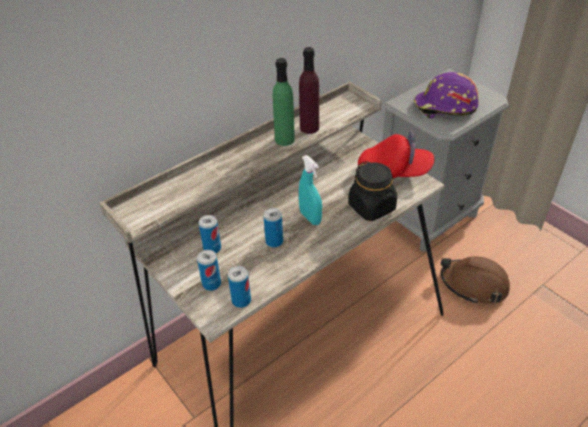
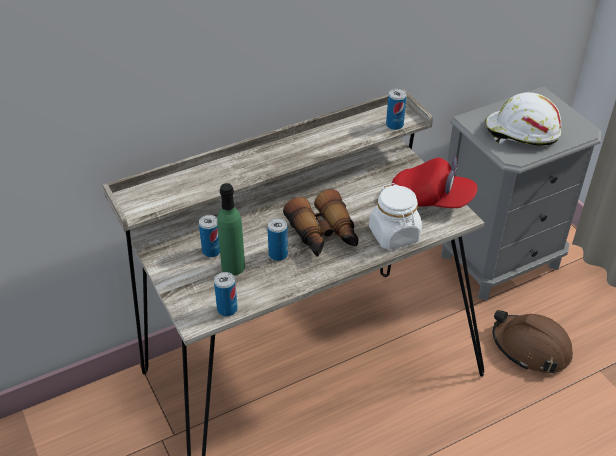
camera: 10 degrees right, 0 degrees up
can [197,250,221,291] -> can moved to [386,89,406,130]
green bottle [273,58,295,146] -> green bottle moved to [217,183,245,276]
purple bottle [299,47,319,134] -> none
turquoise spray bottle [299,155,322,225] -> binoculars [283,189,358,257]
black jar [348,161,397,221] -> white jar [369,183,422,250]
purple hard hat [413,72,479,119] -> white hard hat [485,92,561,146]

